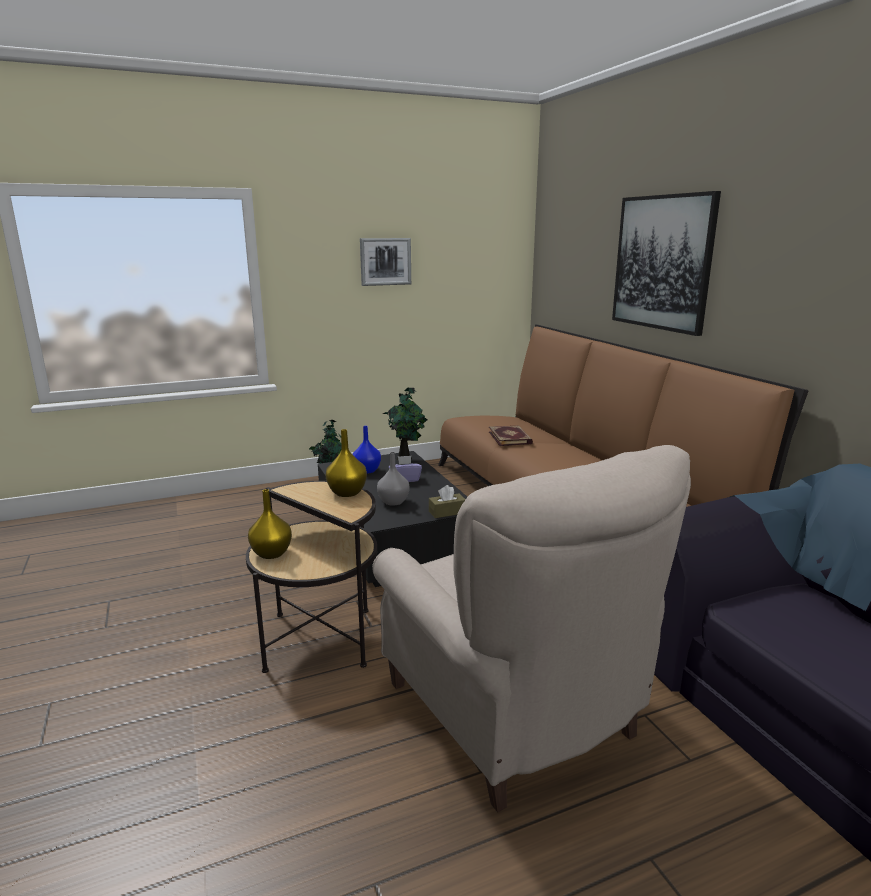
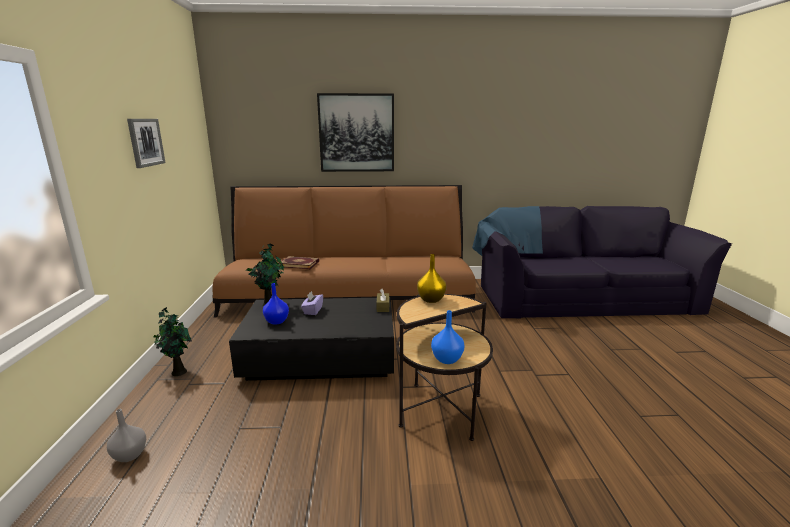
camera: 70 degrees left, 0 degrees up
yellow vase [248,489,292,559] -> blue vase [431,310,464,364]
beige armchair [372,445,691,812] -> none
grey vase [377,452,410,506] -> grey vase moved to [107,409,146,462]

